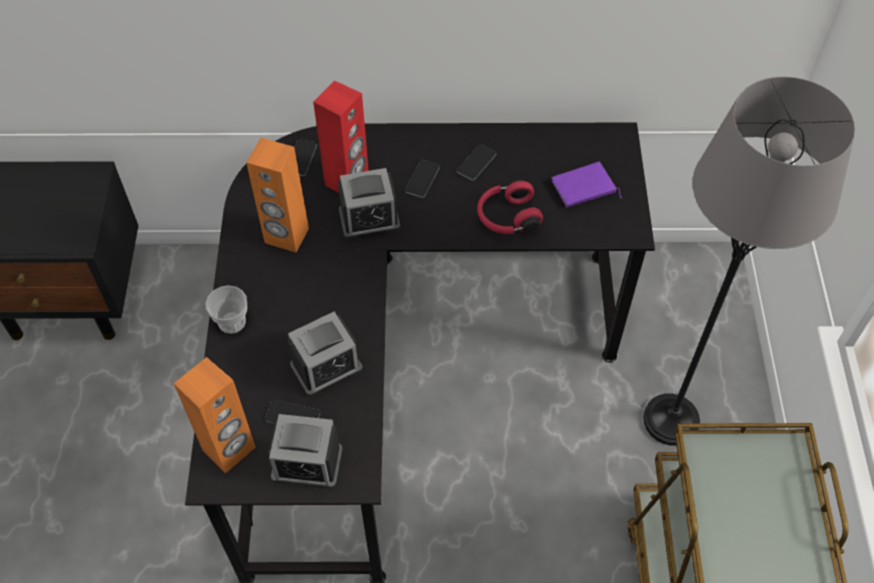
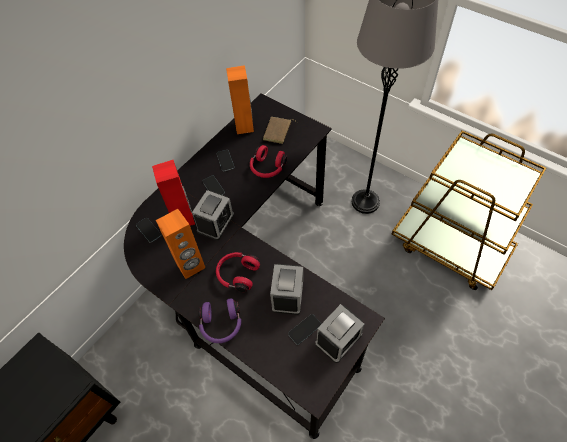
camera: 50 degrees left, 0 degrees up
orange speaker [174,357,255,473] -> orange speaker moved to [226,65,254,134]
cup [205,285,247,334] -> purple headphones [199,298,241,343]
purple book [552,162,622,208] -> brown book [263,117,297,144]
none -> red headphones [216,252,260,292]

